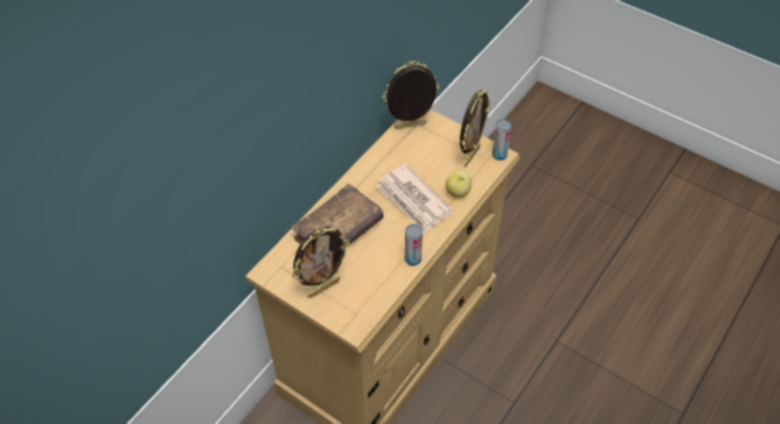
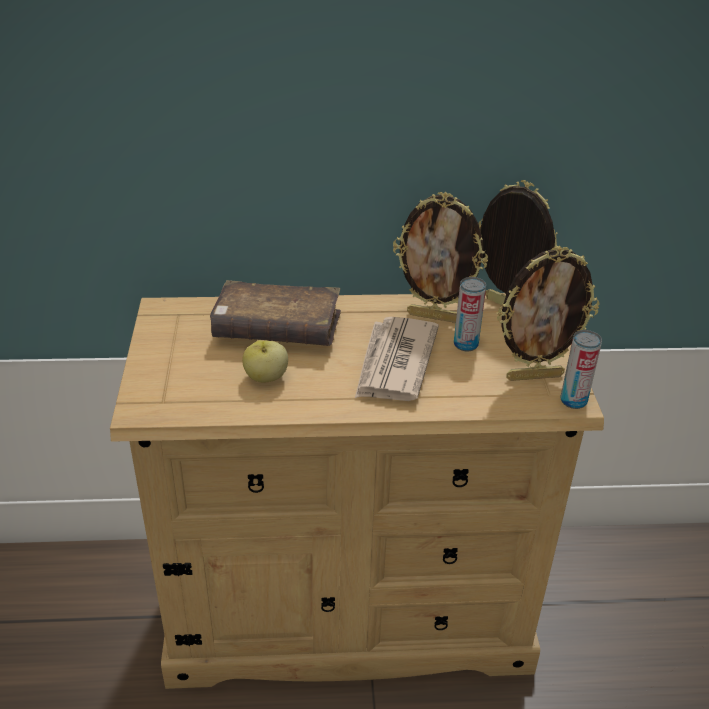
camera: 50 degrees right, 15 degrees down
picture frame [292,227,350,298] -> picture frame moved to [393,192,488,323]
can [405,224,423,266] -> can moved to [454,277,486,351]
apple [446,171,472,198] -> apple moved to [242,340,288,383]

